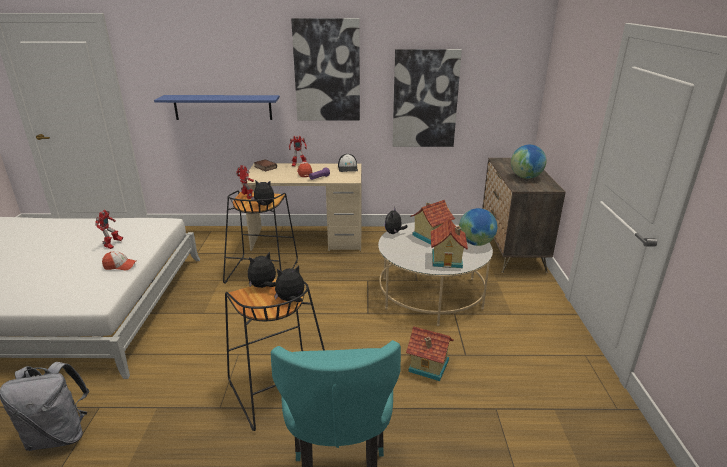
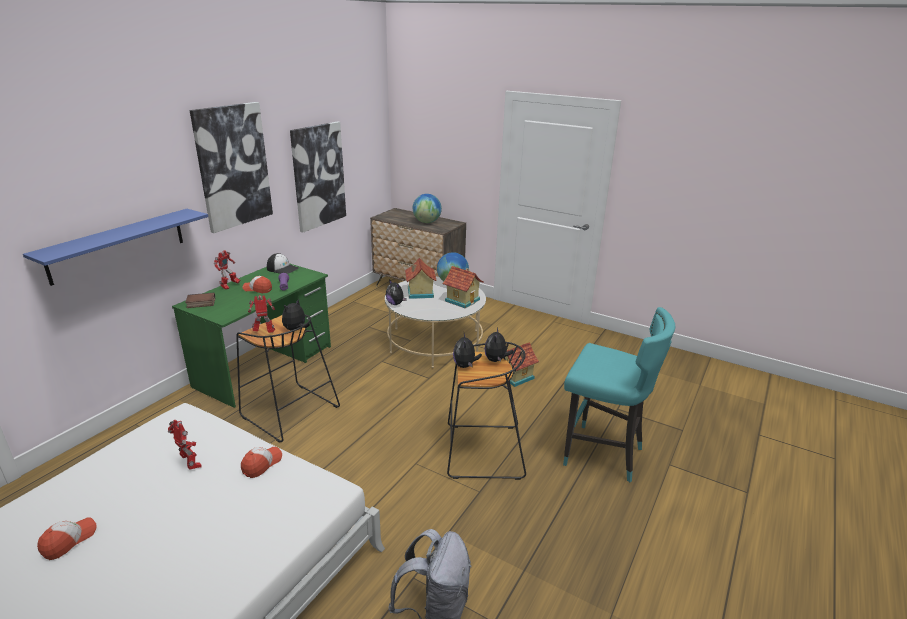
camera: 60 degrees left, 0 degrees up
beige desk [241,163,362,251] -> green desk [172,263,331,408]
none -> cap [37,517,97,560]

